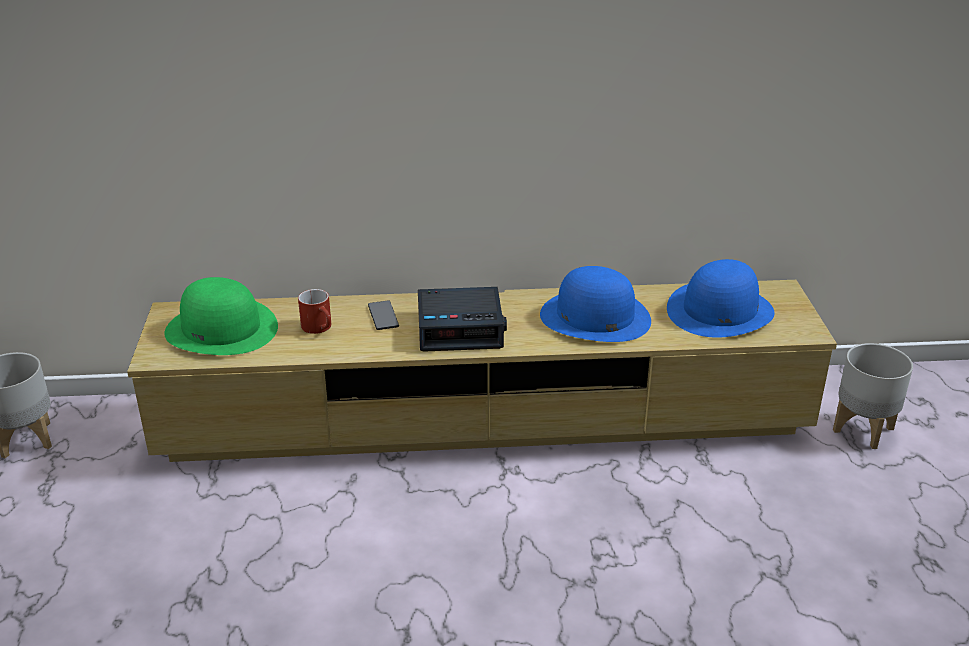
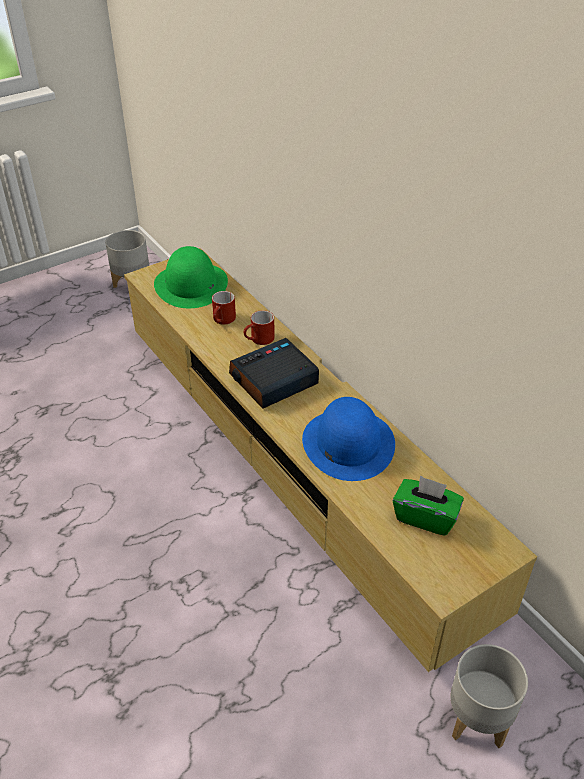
camera: 60 degrees right, 10 degrees up
phone [368,300,399,330] -> red mug [243,310,275,345]
alarm clock [418,287,507,352] -> alarm clock turned 90 degrees clockwise [229,338,319,409]
blue hat [667,259,775,338] -> green tissue box [393,475,464,536]

